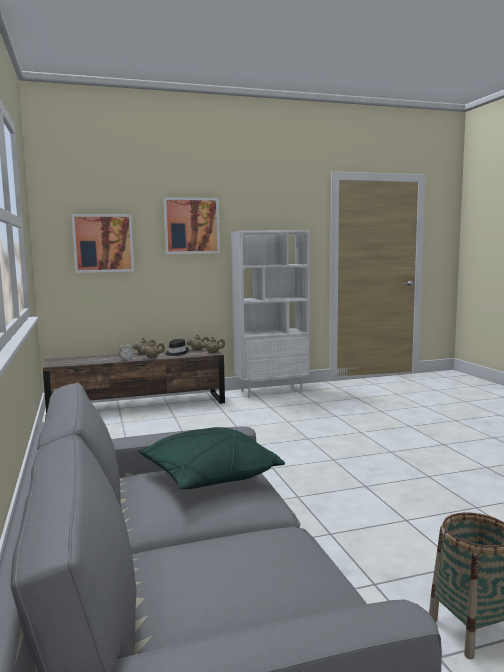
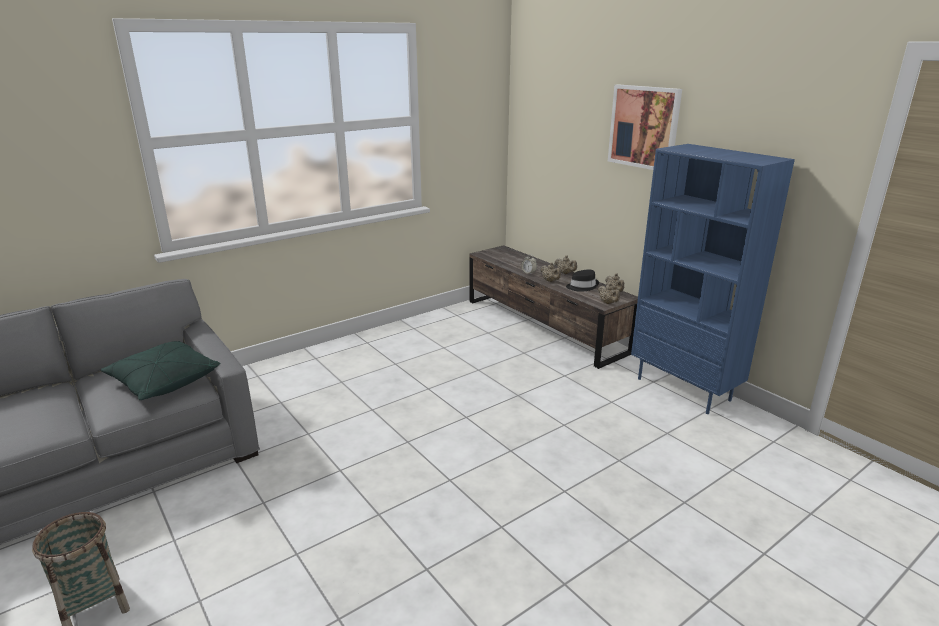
camera: 70 degrees right, 15 degrees up
picture [72,214,134,273] -> none
white bookcase [231,230,310,398] -> blue bookcase [631,144,795,414]

